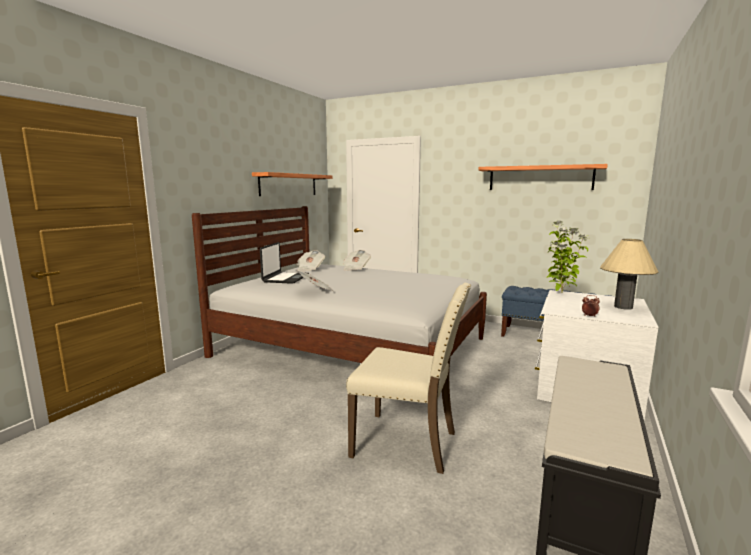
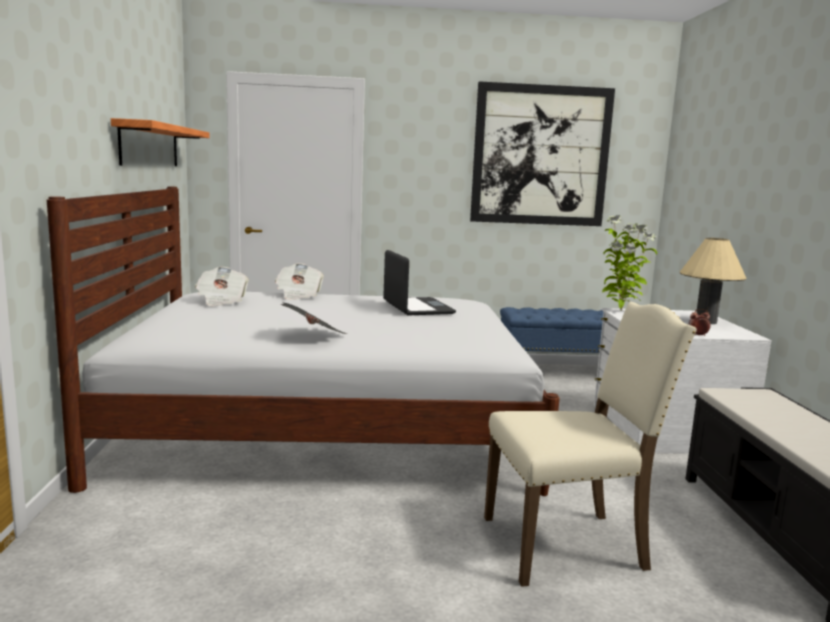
camera: 30 degrees left, 0 degrees up
laptop [260,242,309,284] -> laptop moved to [383,250,456,315]
shelf [479,164,608,190] -> picture [470,81,615,226]

